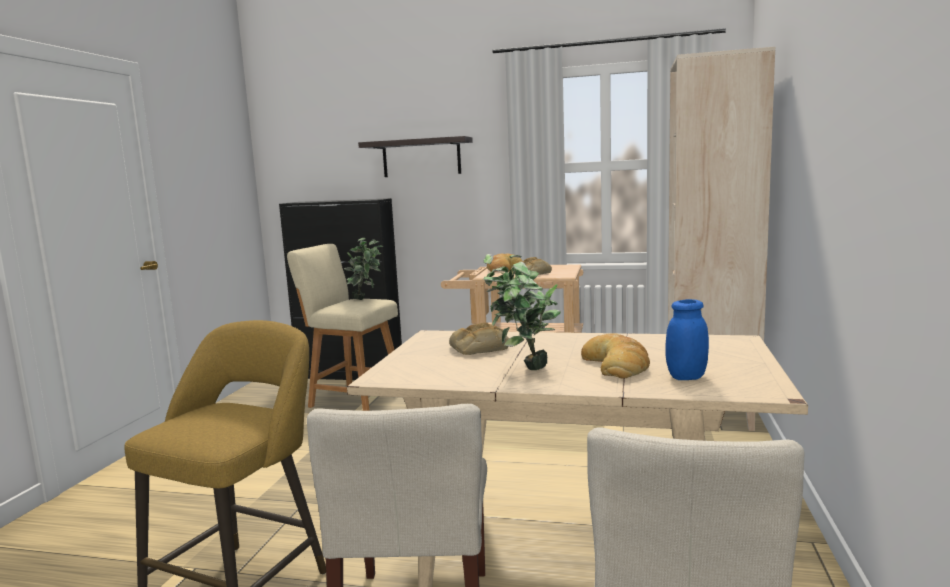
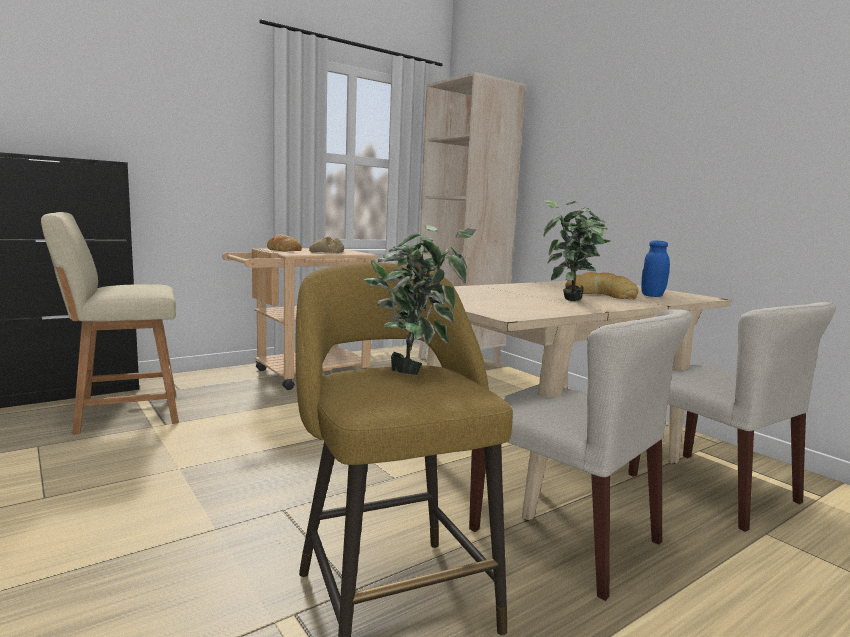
camera: 50 degrees left, 0 degrees up
potted plant [344,238,383,300] -> potted plant moved to [364,225,476,375]
shelf [358,136,473,177] -> none
bread [449,322,509,355] -> none

